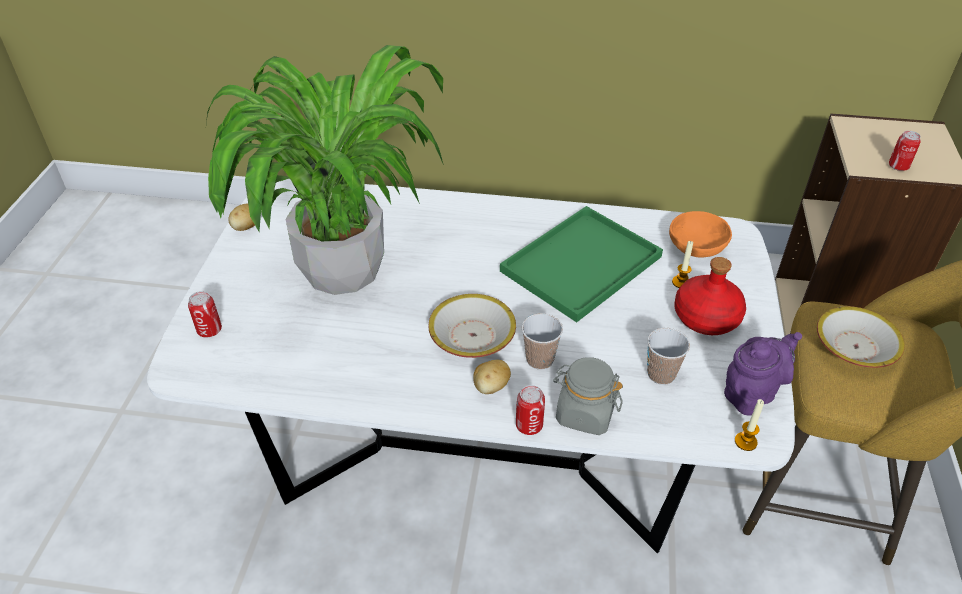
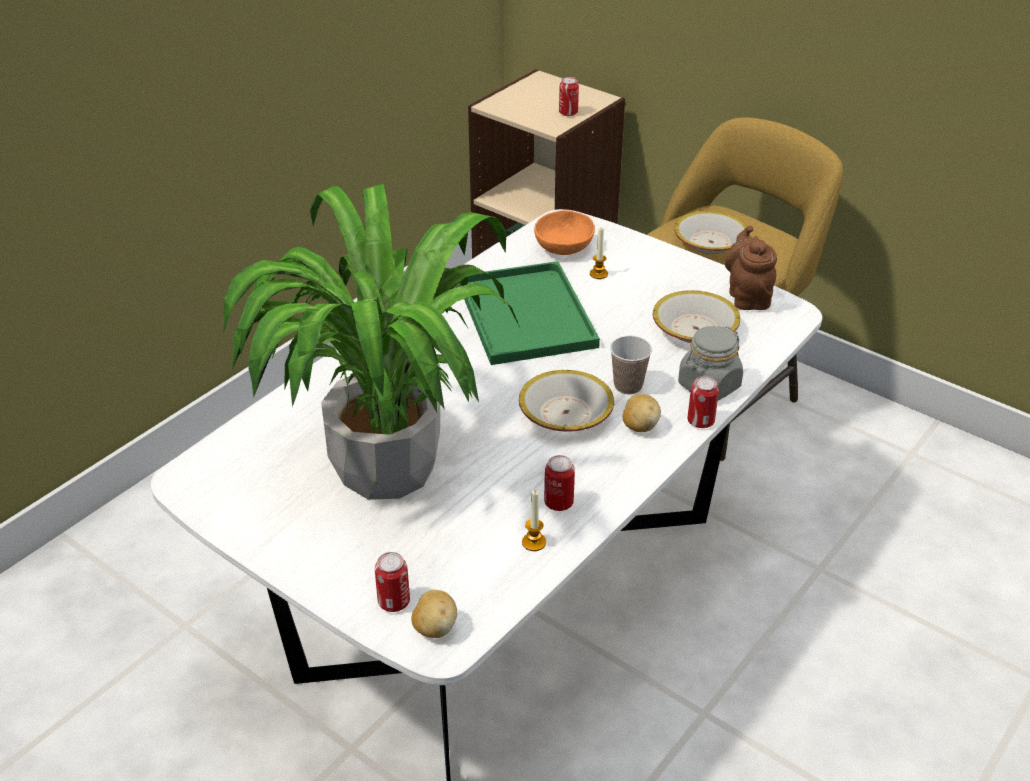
camera: 60 degrees left, 5 degrees down
potato [228,203,255,231] -> potato moved to [411,590,457,638]
cup [647,328,690,385] -> bowl [653,290,740,343]
red bottle [675,257,746,335] -> none
purple teapot [724,332,802,415] -> brown teapot [725,225,777,310]
candle [735,399,764,451] -> candle moved to [522,490,546,551]
none -> can [544,455,575,511]

